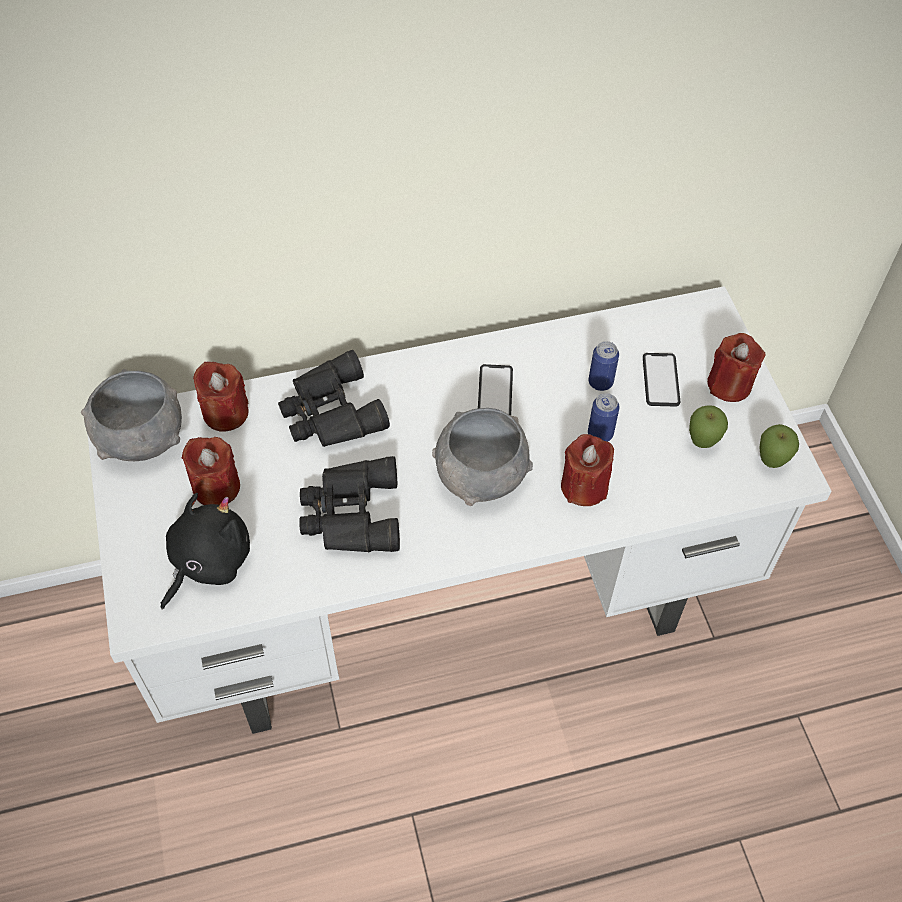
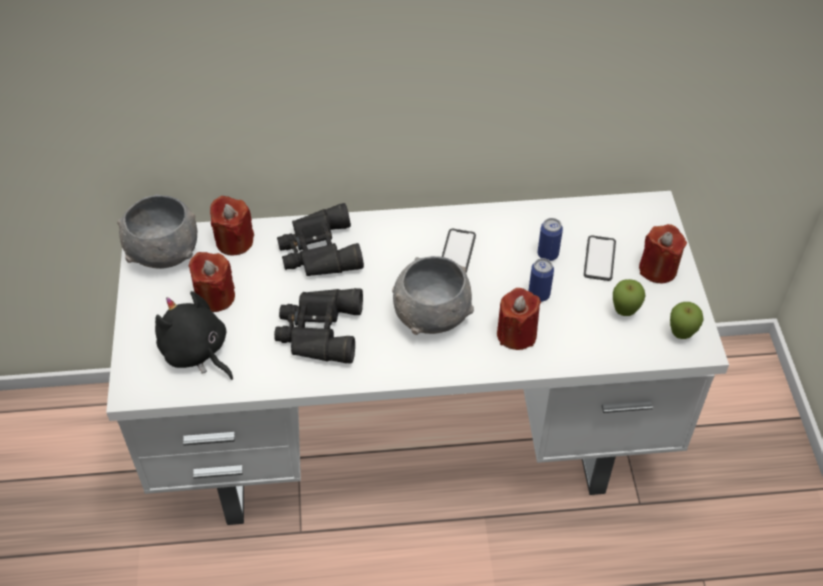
camera: 10 degrees right, 5 degrees down
black plush toy [161,493,250,610] -> black plush toy turned 90 degrees counterclockwise [155,291,233,380]

